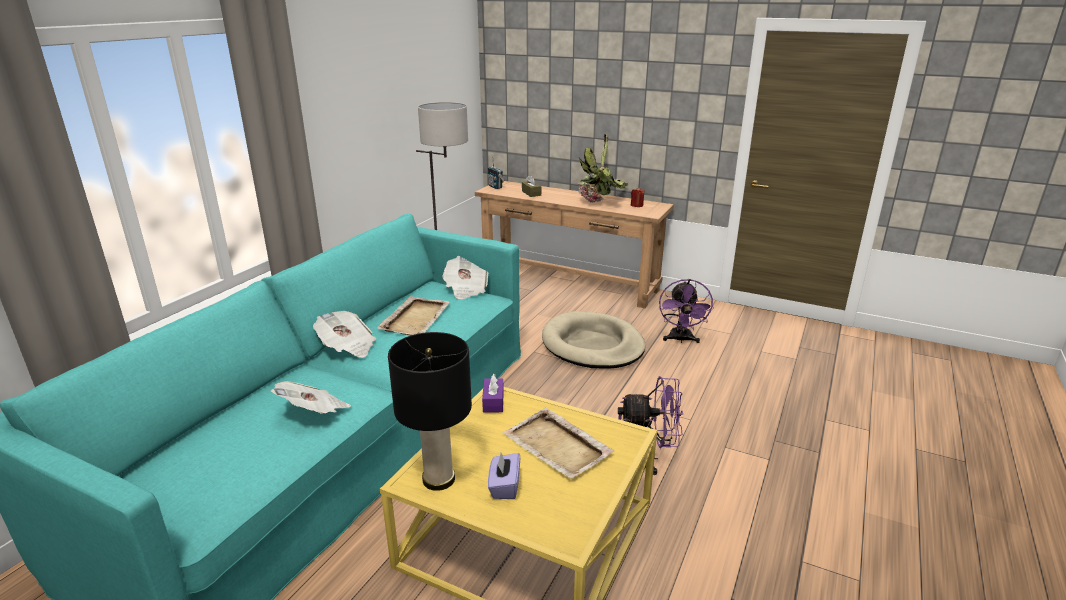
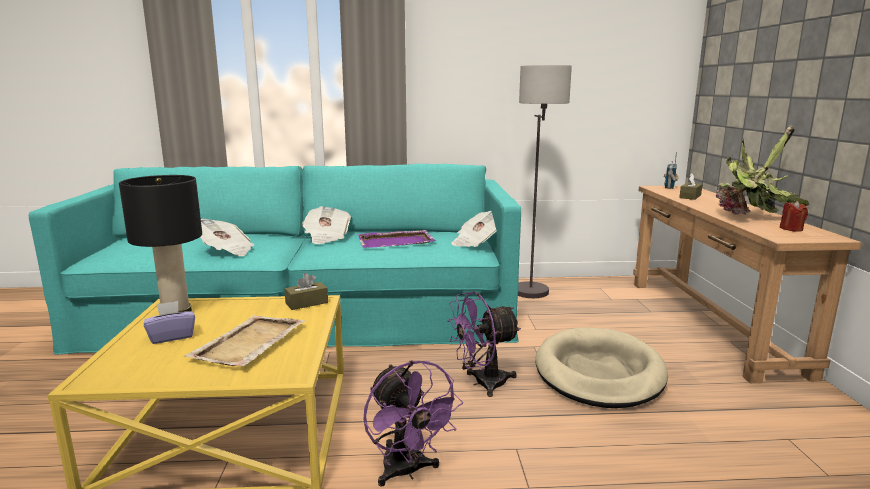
camera: 60 degrees right, 10 degrees down
beige tray [377,296,450,336] -> purple tray [358,230,436,248]
purple tissue box [482,374,504,413] -> brown tissue box [284,273,328,310]
purple fan [659,279,714,343] -> purple fan moved to [447,292,521,397]

